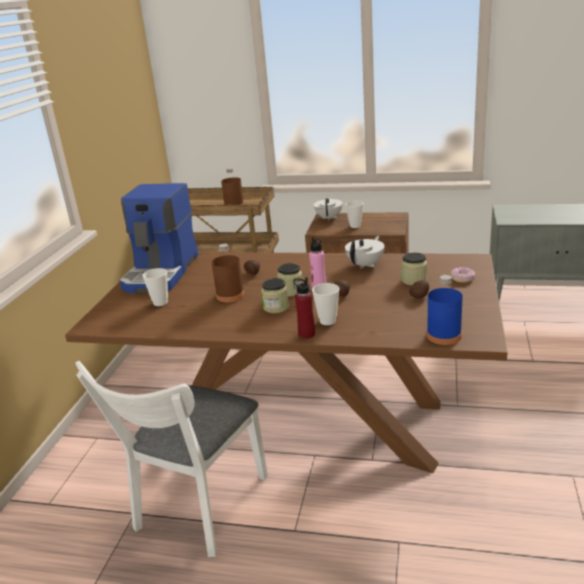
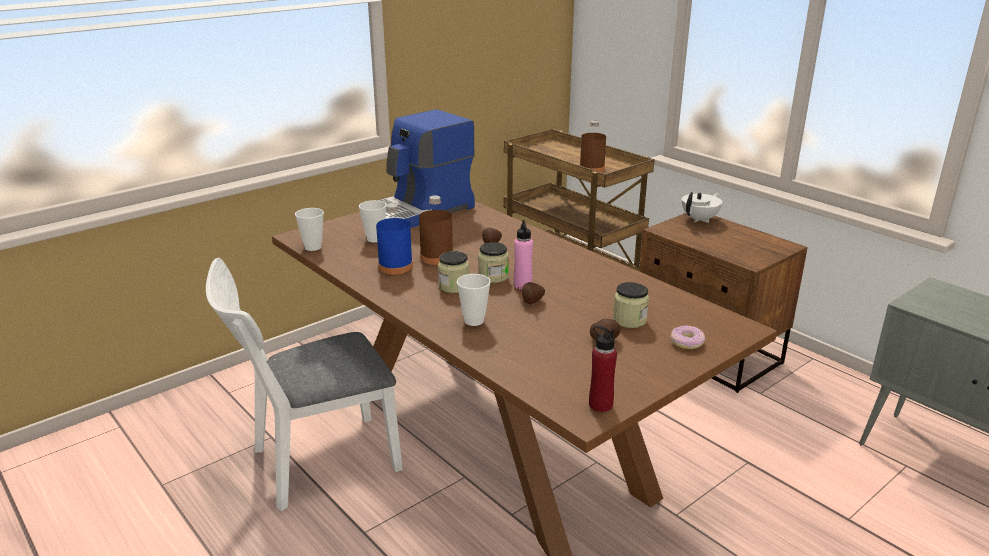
camera: 35 degrees right, 0 degrees up
red bottle [293,277,315,339] -> red bottle moved to [589,325,617,412]
cup [345,201,364,228] -> cup moved to [295,208,324,251]
white teapot [345,236,384,269] -> none
blue bottle [427,275,463,345] -> blue bottle moved to [376,203,413,274]

